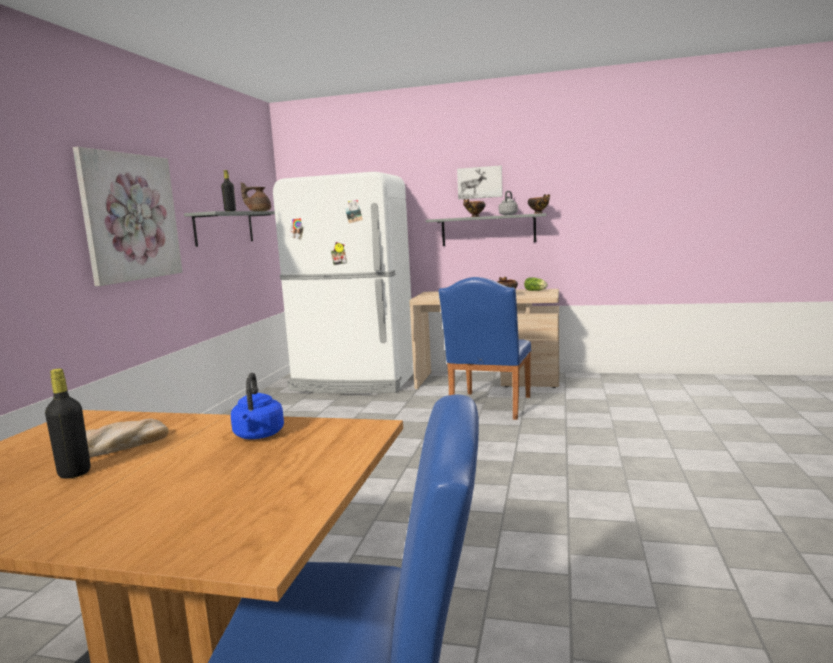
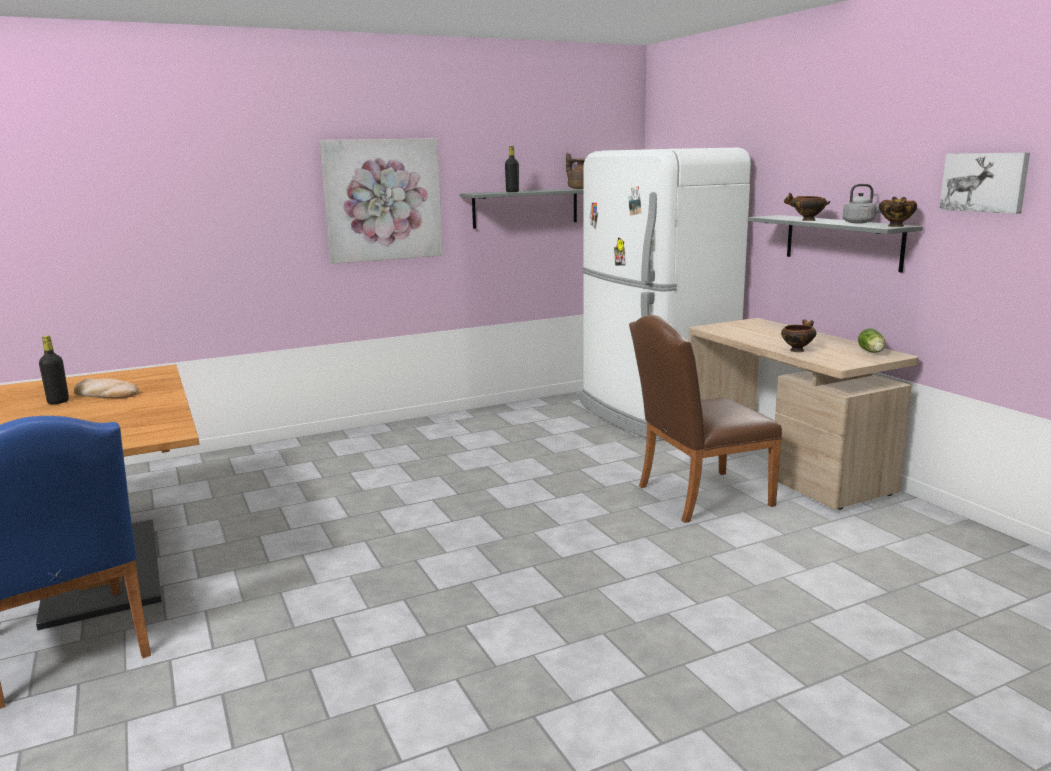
camera: 50 degrees right, 5 degrees up
blue kettle [231,373,284,439] -> none
blue chair [439,277,532,420] -> brown chair [629,315,782,523]
picture [457,165,503,199] -> picture moved to [939,153,1030,214]

